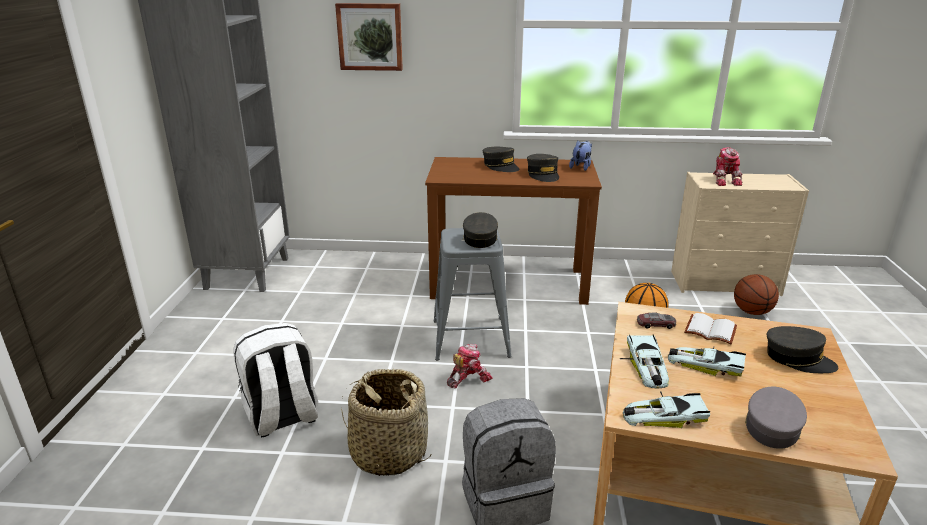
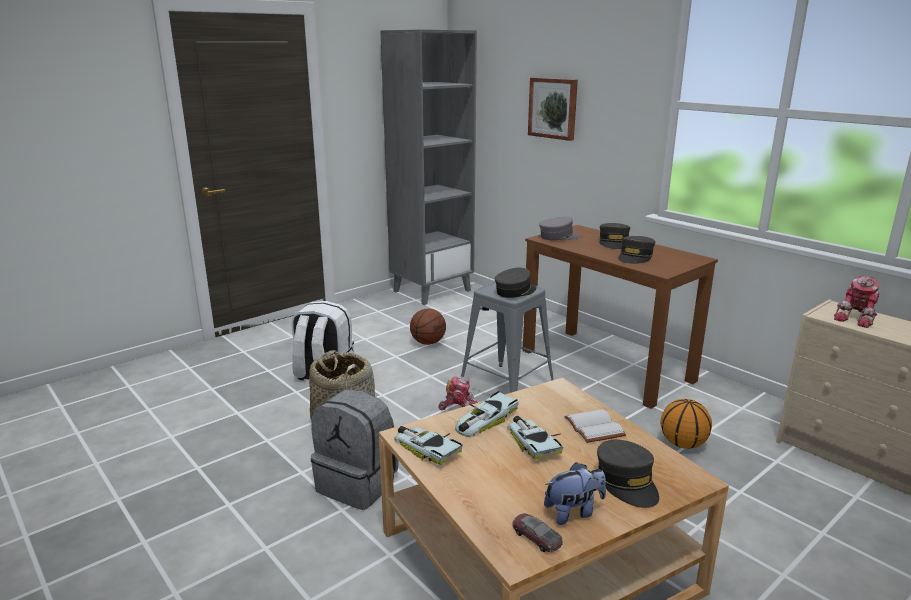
camera: 45 degrees right, 5 degrees down
plush toy [569,140,592,171] -> plush toy moved to [544,462,606,525]
toy car [637,312,676,329] -> toy car moved to [513,513,563,552]
basketball [734,274,779,315] -> basketball moved to [410,309,446,345]
grey cap [745,387,807,449] -> grey cap moved to [539,216,581,240]

